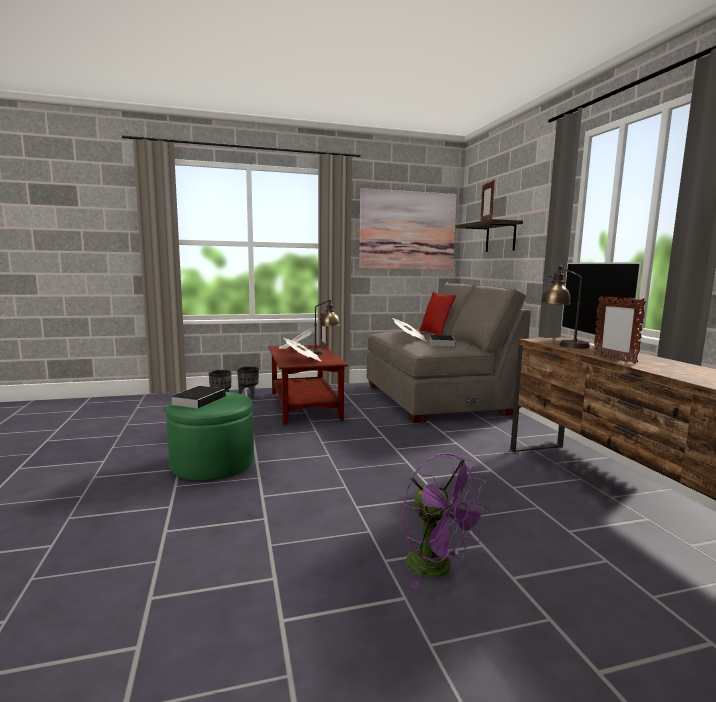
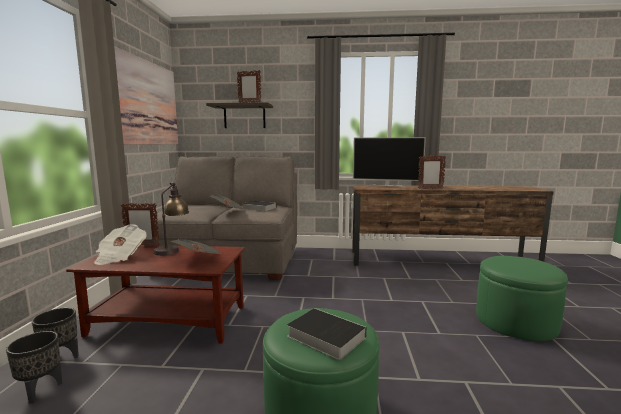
camera: 70 degrees left, 0 degrees up
purple fan [403,453,489,589] -> green ottoman [476,256,568,341]
red pillow [419,292,456,335] -> none
table lamp [540,265,590,349] -> none

